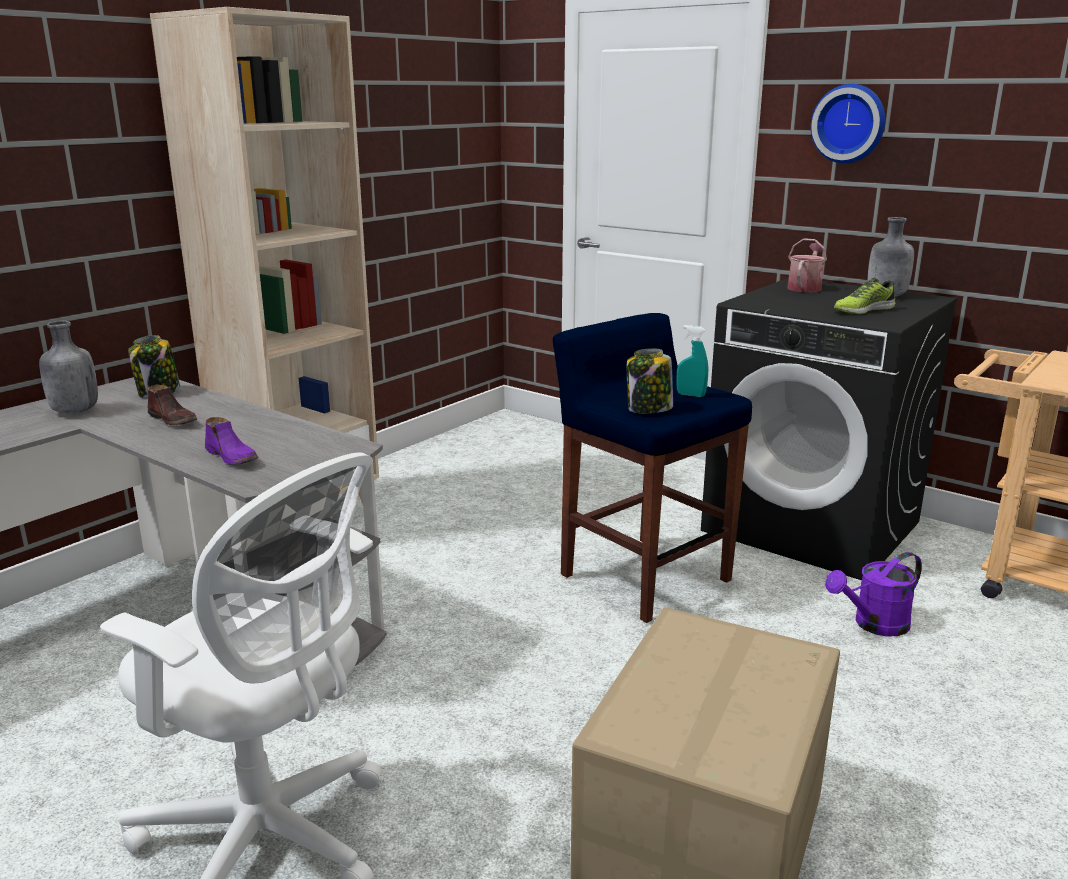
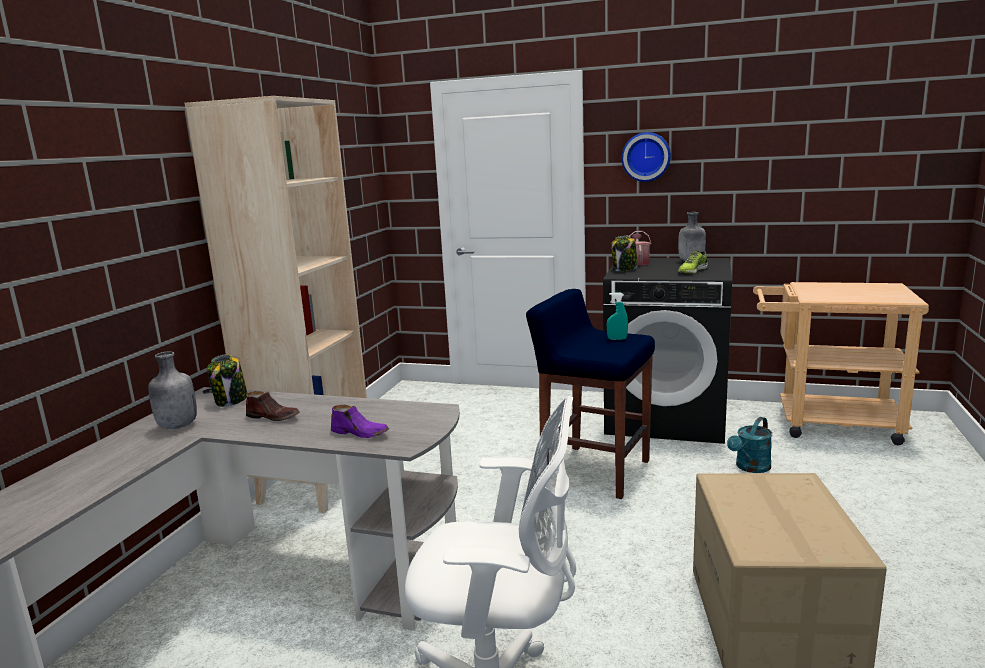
camera: 20 degrees left, 5 degrees down
jar [627,348,673,414] -> jar moved to [611,235,638,271]
purple watering can [825,552,922,637] -> turquoise watering can [727,417,772,473]

